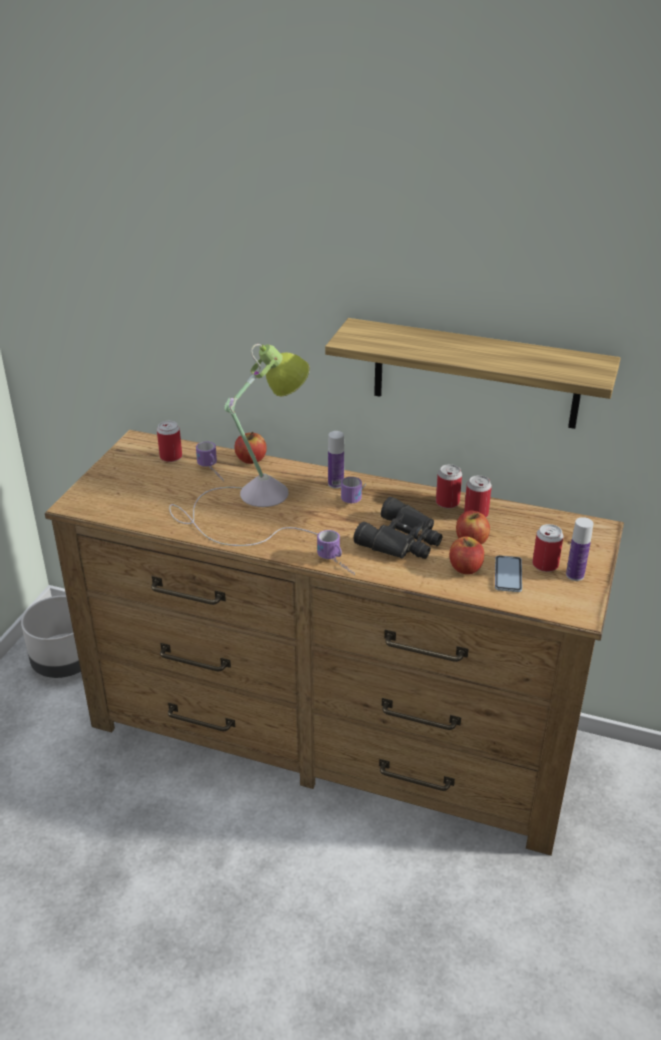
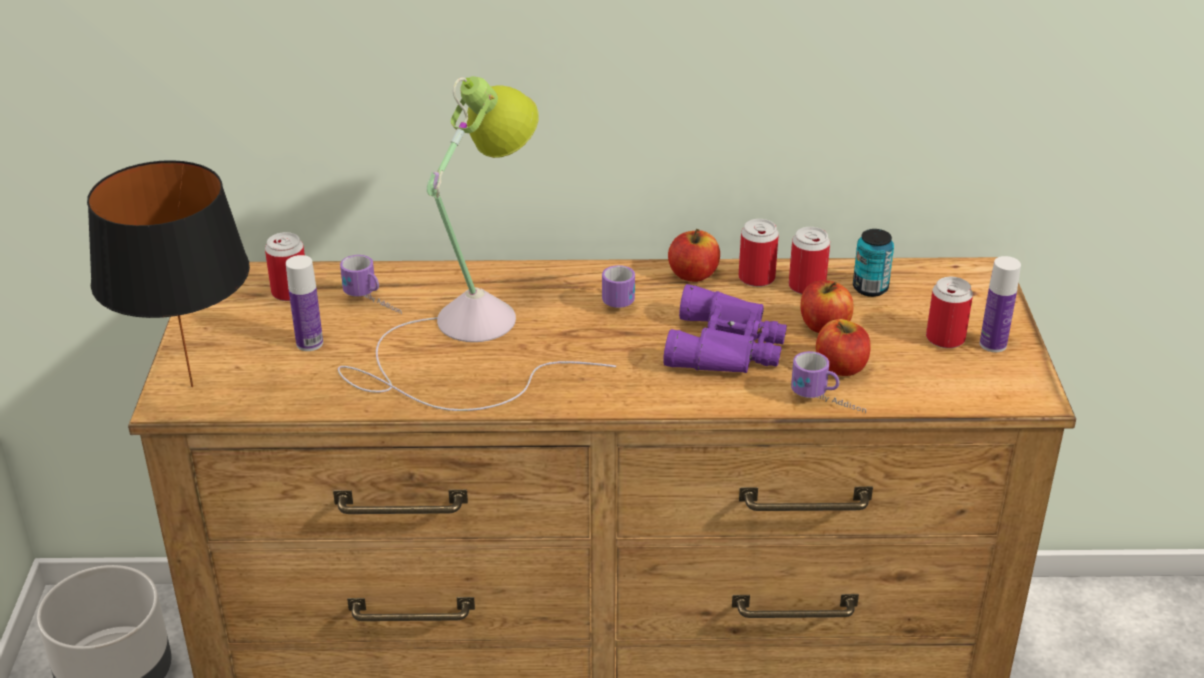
camera: 20 degrees left, 0 degrees up
apple [234,432,267,464] -> apple moved to [668,229,720,282]
mug [317,530,355,575] -> mug moved to [791,351,866,413]
shelf [325,318,621,429] -> none
bottle [328,431,344,489] -> bottle moved to [286,255,323,351]
black binoculars [353,497,442,559] -> purple binoculars [663,284,787,373]
phone [495,555,522,592] -> none
none -> black table lamp [87,160,250,387]
none -> can [853,229,894,297]

